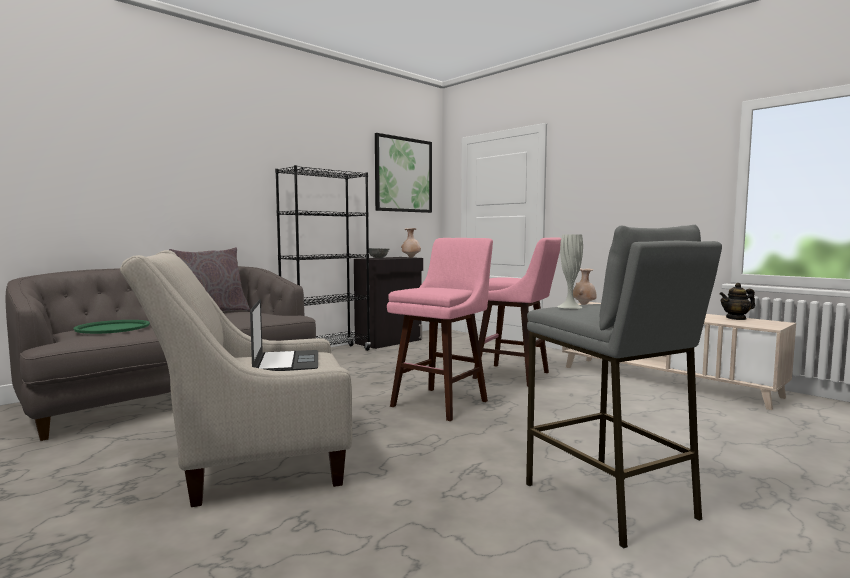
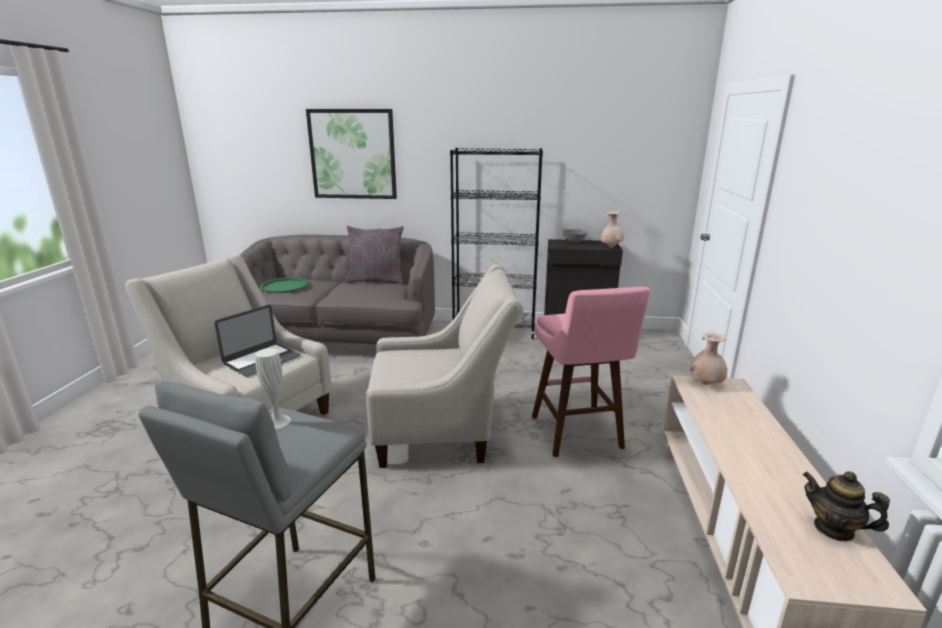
camera: 50 degrees right, 15 degrees up
picture [375,133,432,213] -> picture moved to [306,109,397,199]
pink stool [387,238,493,421] -> beige armchair [366,264,524,468]

